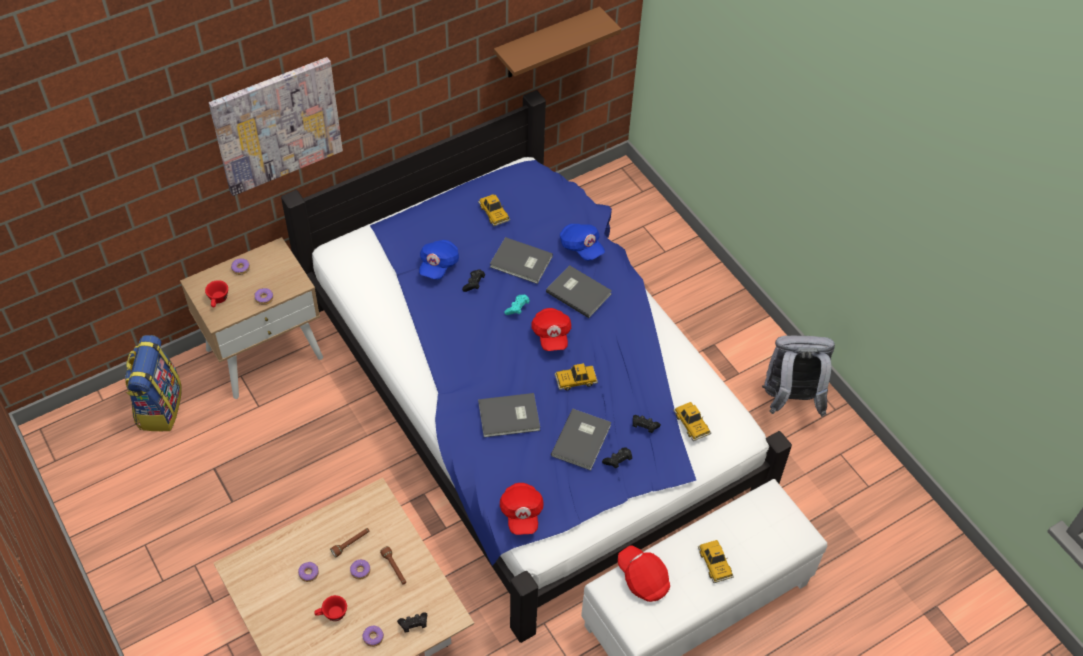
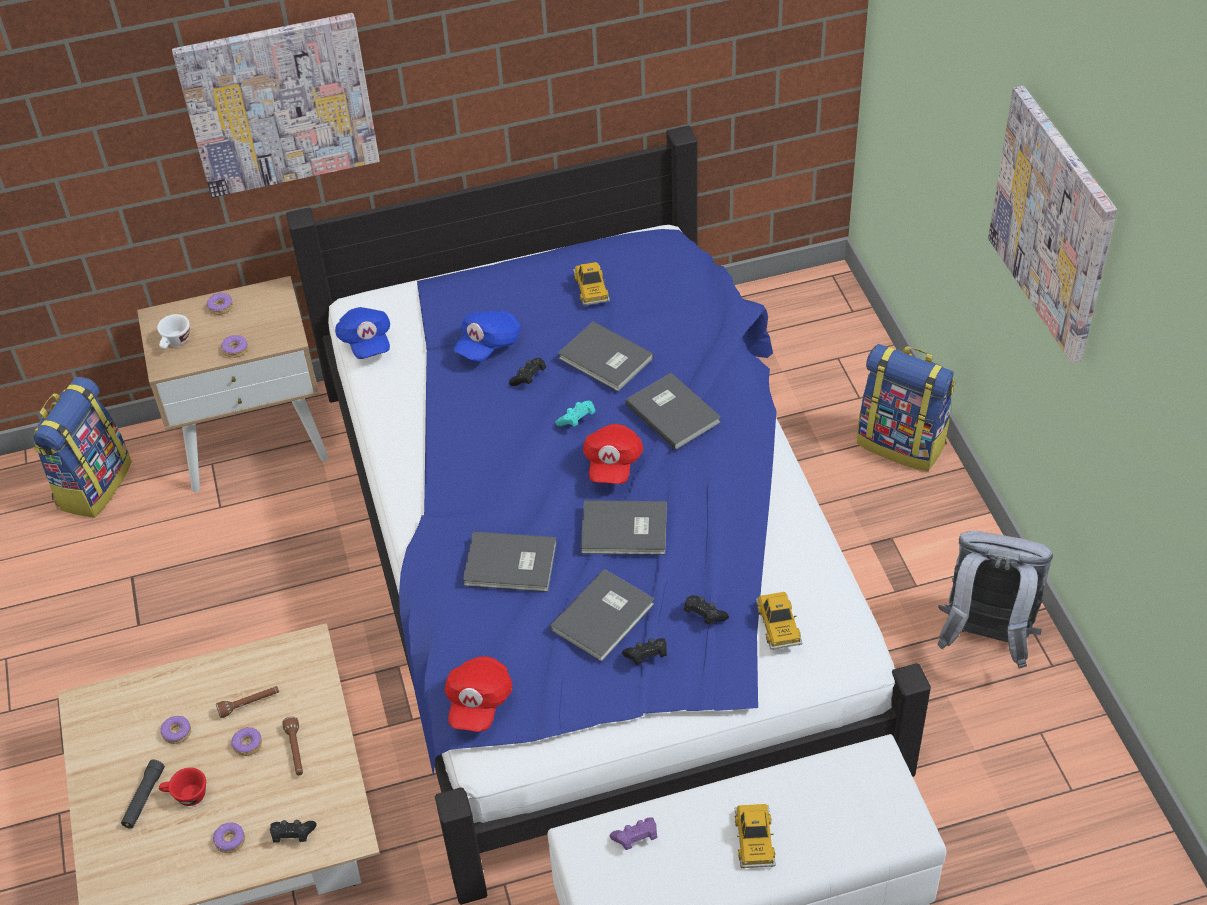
camera: 20 degrees right, 5 degrees down
red cup [205,280,228,307] -> white cup [157,314,190,349]
brown shelf [494,6,621,78] -> none
toy car [555,363,598,391] -> grey book [581,500,667,555]
blue cap [560,224,605,261] -> blue cap moved to [335,307,390,359]
red cap [618,546,670,602] -> purple game controller [610,817,657,850]
none -> black flashlight [121,760,165,829]
none -> backpack [857,344,955,471]
none -> picture [988,86,1117,363]

